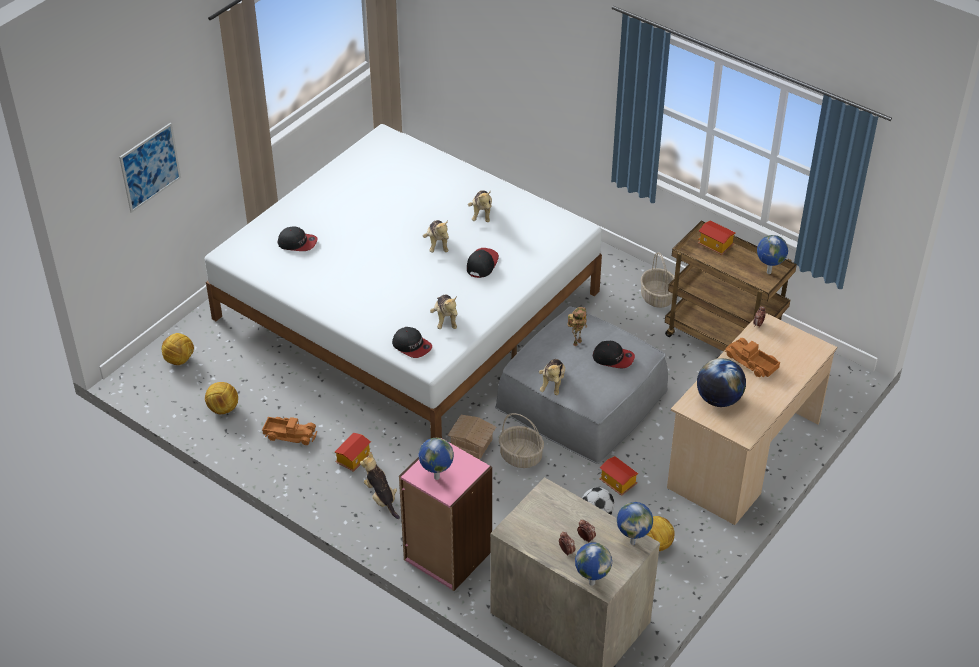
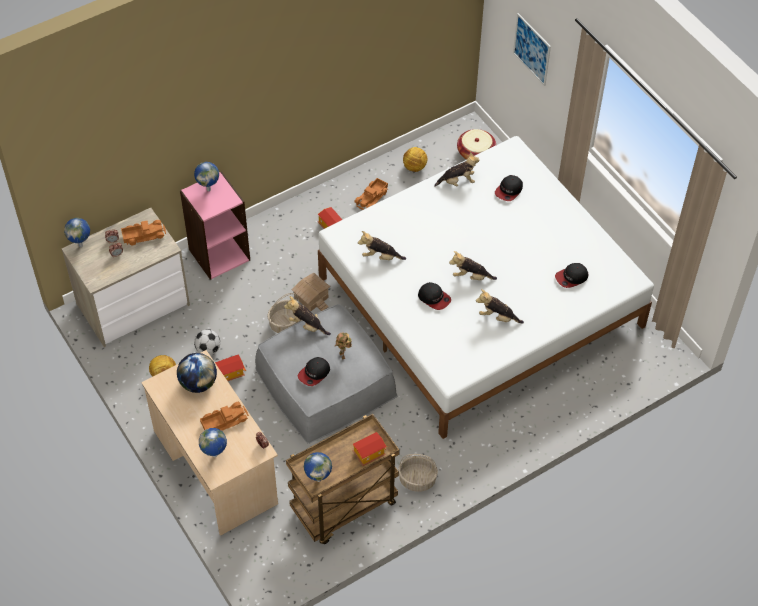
camera: 110 degrees right, 10 degrees up
football [162,333,194,365] -> basket [457,129,496,160]
plush toy [360,452,400,519] -> plush toy moved to [434,152,480,187]
cap [392,327,432,358] -> cap moved to [555,263,588,288]
globe [617,502,653,545] -> globe moved to [199,428,227,458]
none -> toy truck [121,220,166,246]

